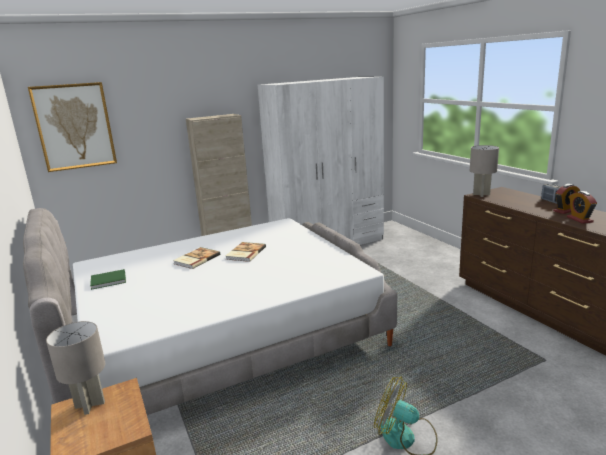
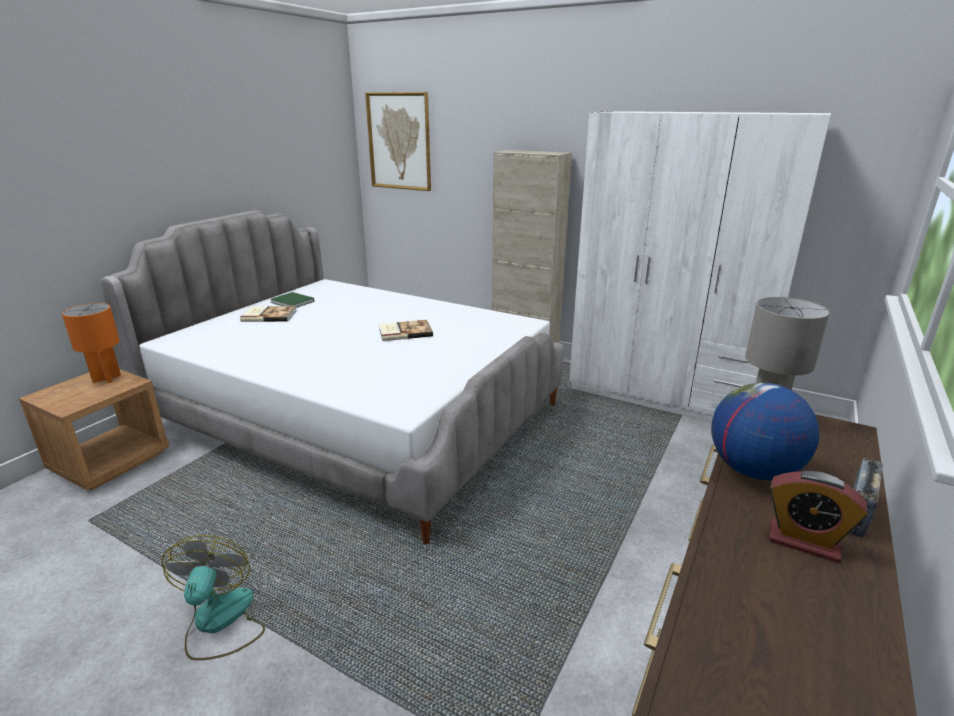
camera: 55 degrees right, 5 degrees up
grey table lamp [46,321,105,415] -> orange table lamp [62,303,121,383]
book [173,247,220,269] -> book moved to [240,306,297,322]
alarm clock [567,191,597,224] -> none
none -> globe [711,383,819,480]

